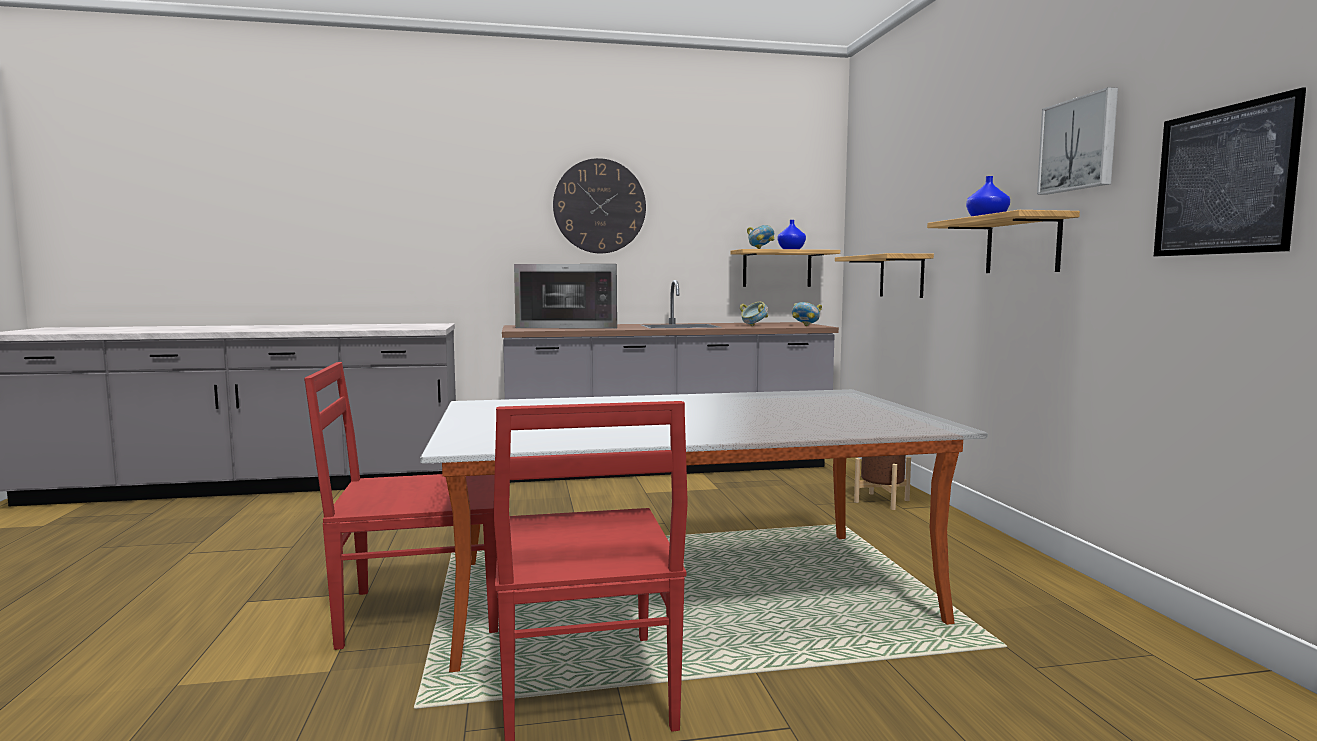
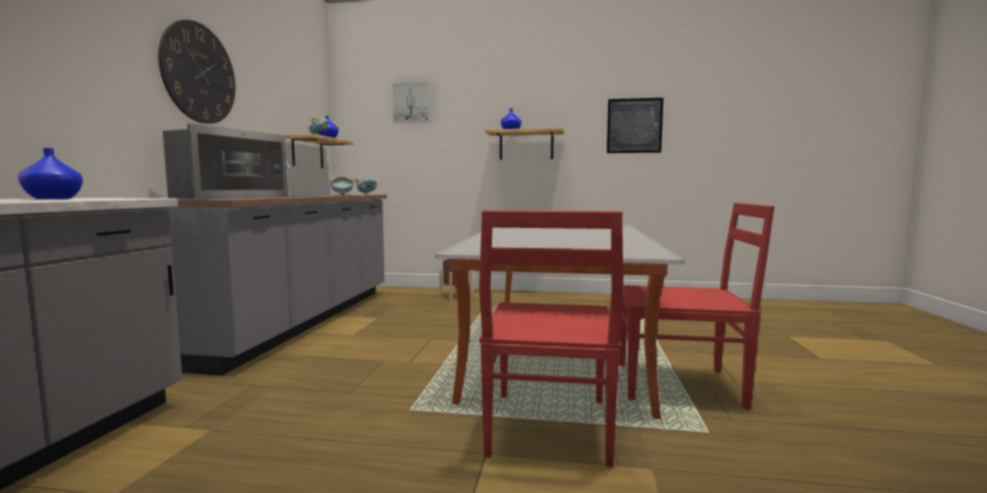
camera: 70 degrees left, 0 degrees up
shelf [835,253,934,298] -> none
picture [1037,87,1118,195] -> picture moved to [392,82,431,123]
none -> blue vase [18,148,83,199]

